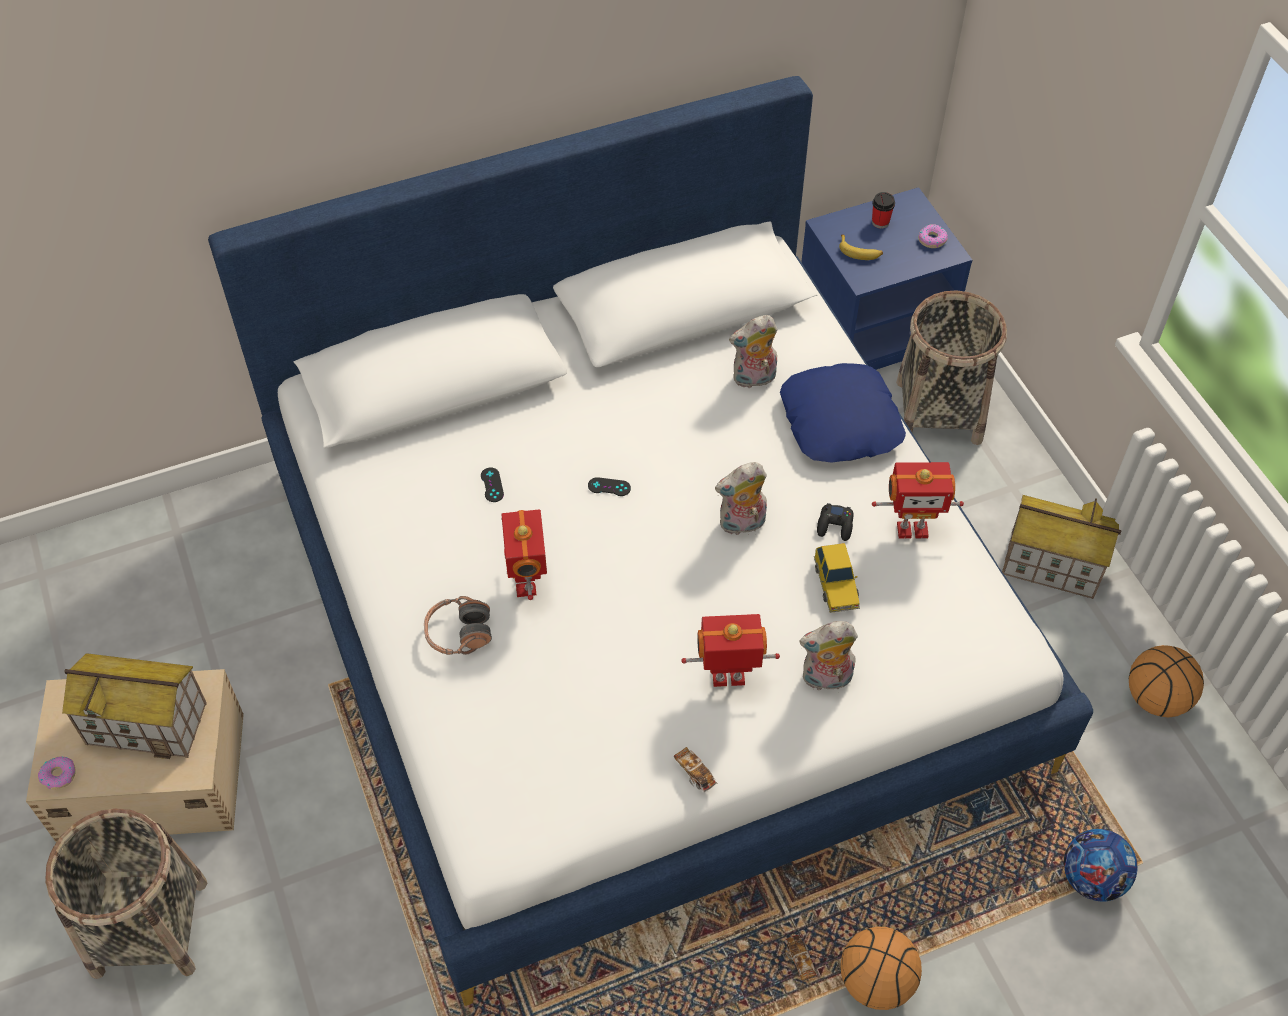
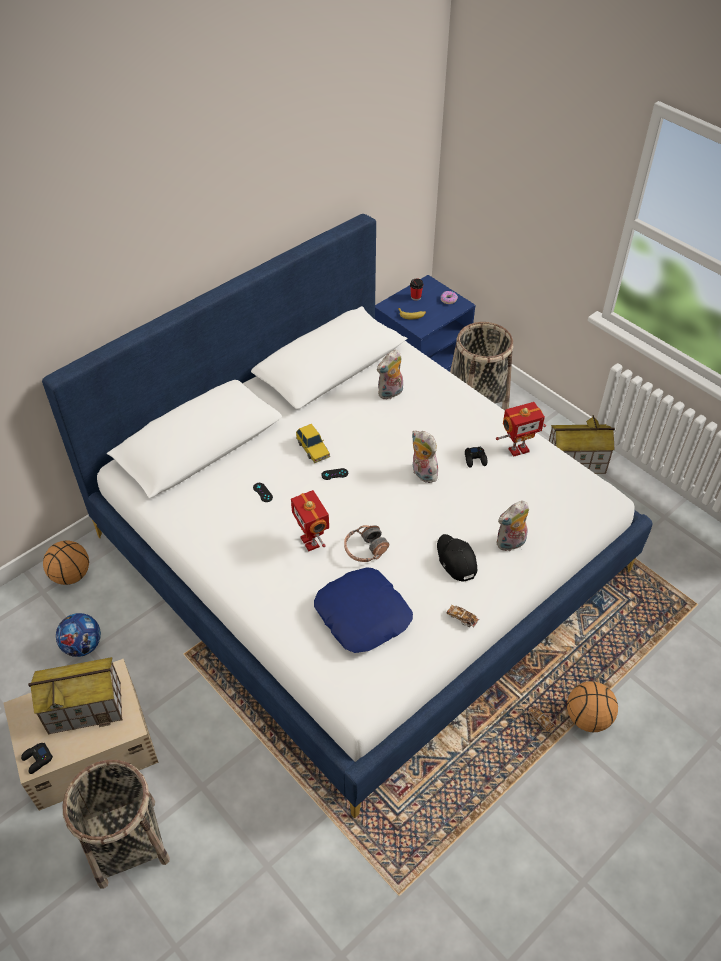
camera: 20 degrees left, 5 degrees down
donut [38,756,76,790] -> black game controller [21,743,53,774]
headphones [424,596,492,655] -> headphones moved to [344,525,389,562]
toy robot [681,614,780,687] -> black cap [437,534,477,582]
plush toy [715,462,767,535] -> plush toy turned 90 degrees clockwise [412,431,438,483]
blue pillow [780,363,906,463] -> blue pillow moved to [314,567,413,653]
toy car [814,543,860,613] -> toy car moved to [296,424,331,463]
football [1064,829,1137,901] -> football moved to [56,613,101,657]
basketball [1129,645,1204,717] -> basketball moved to [43,541,89,585]

